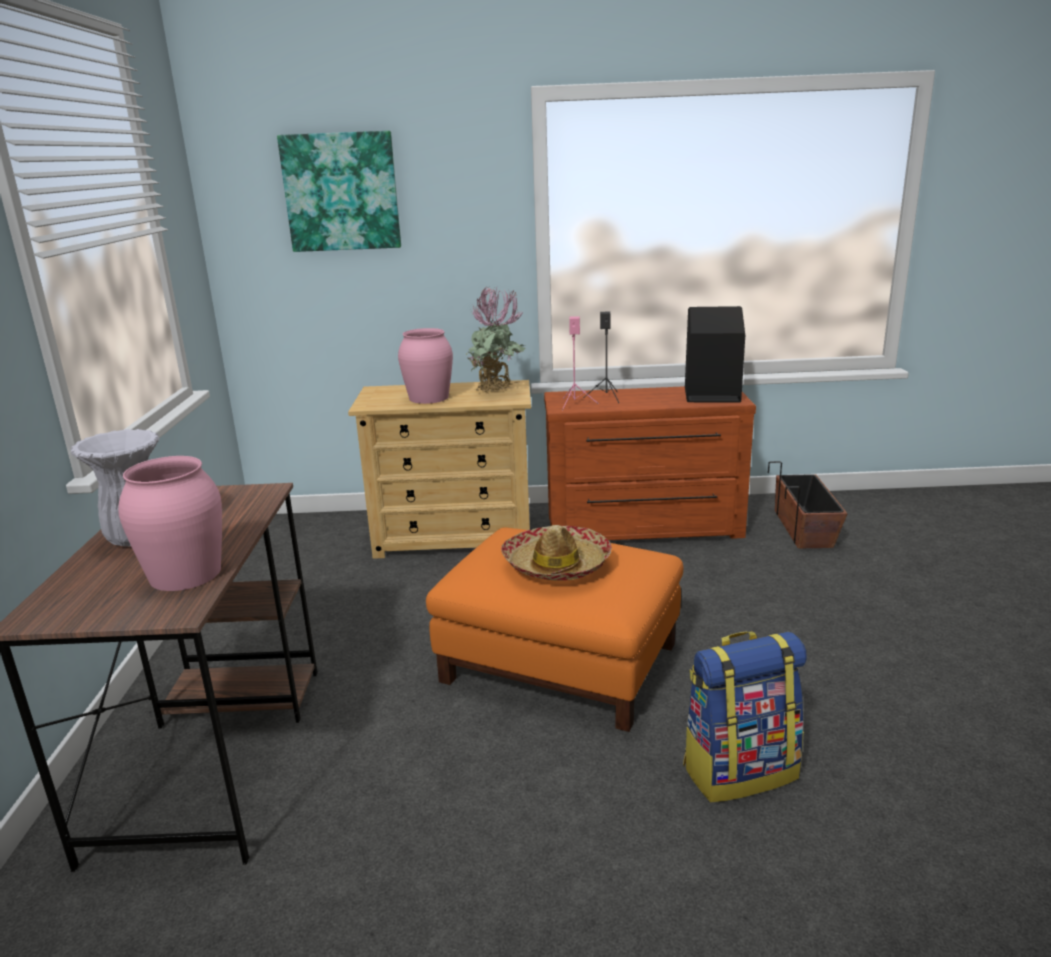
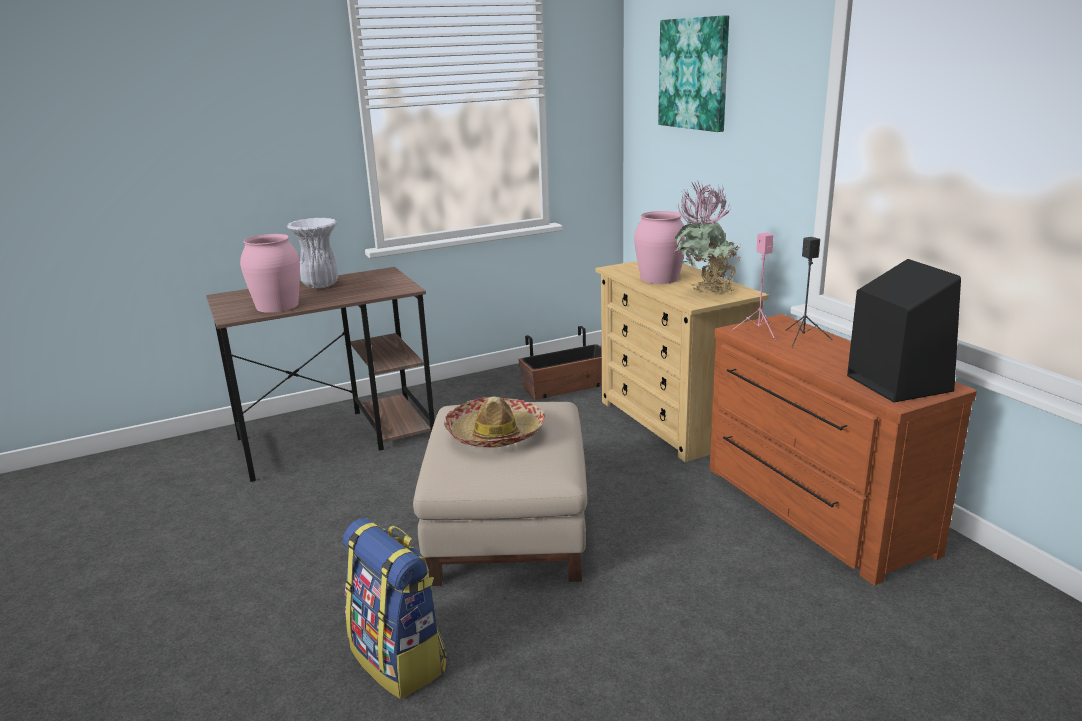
camera: 65 degrees right, 0 degrees up
orange ottoman [426,527,683,732] -> beige ottoman [413,402,587,586]
planter [768,461,848,548] -> planter moved to [518,326,602,400]

